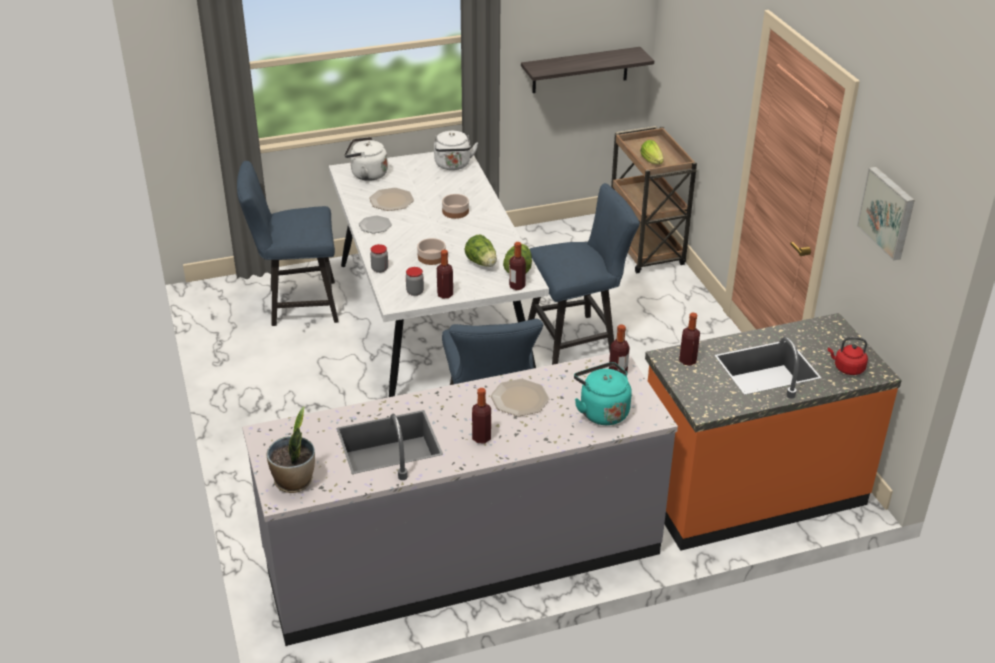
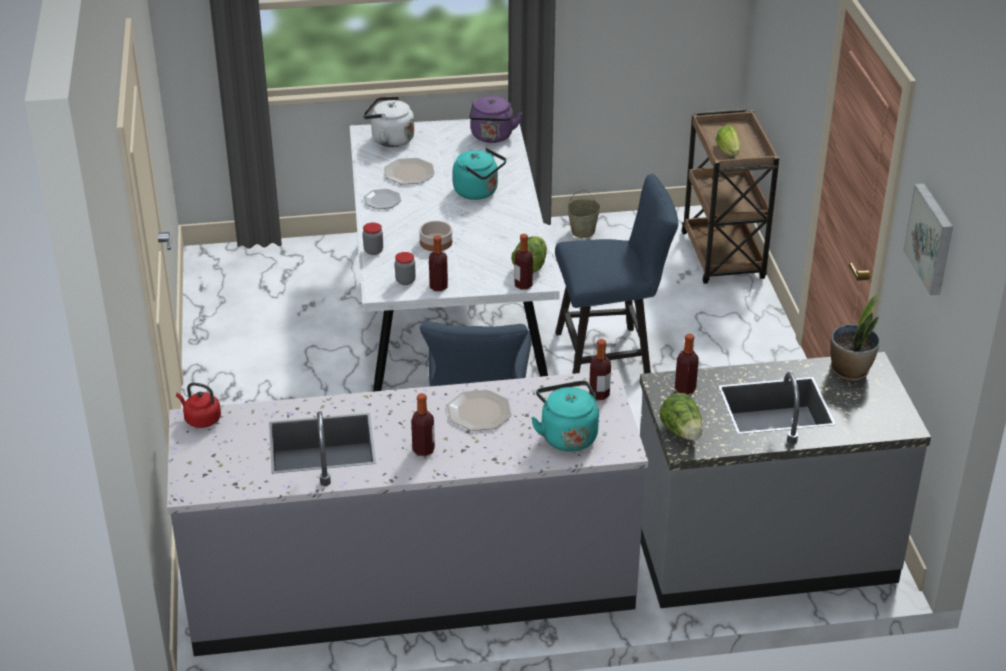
camera: 10 degrees right, 0 degrees up
blue chair [237,161,338,326] -> none
potted plant [266,406,315,493] -> potted plant moved to [830,293,880,381]
white kettle [434,131,478,170] -> purple kettle [469,96,523,143]
bowl [442,194,469,219] -> turquoise kettle [453,148,506,200]
lettuce [465,235,497,267] -> lettuce moved to [660,393,702,440]
shelf [521,47,654,93] -> none
orange counter [645,313,902,551] -> grey counter [640,352,931,608]
red kettle [828,337,868,375] -> red kettle moved to [176,382,221,428]
none -> beige bucket [567,190,601,238]

